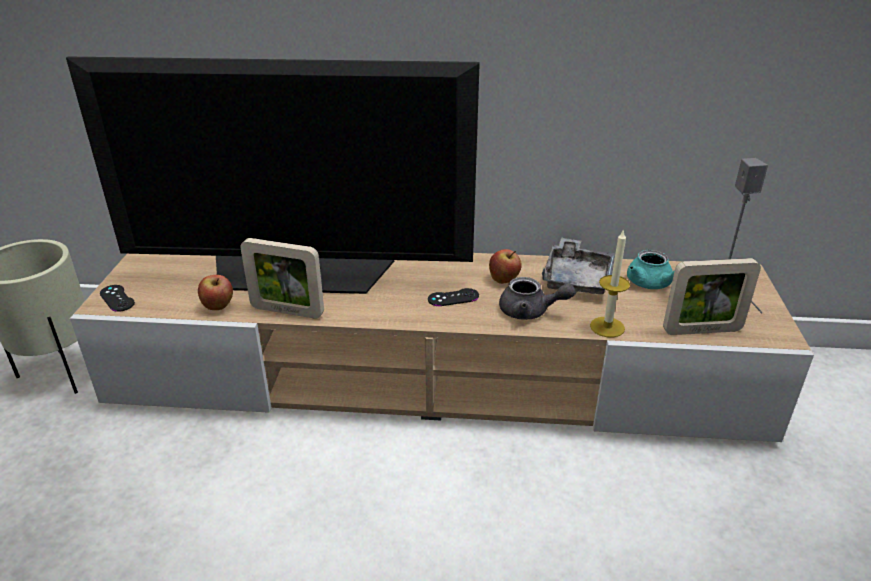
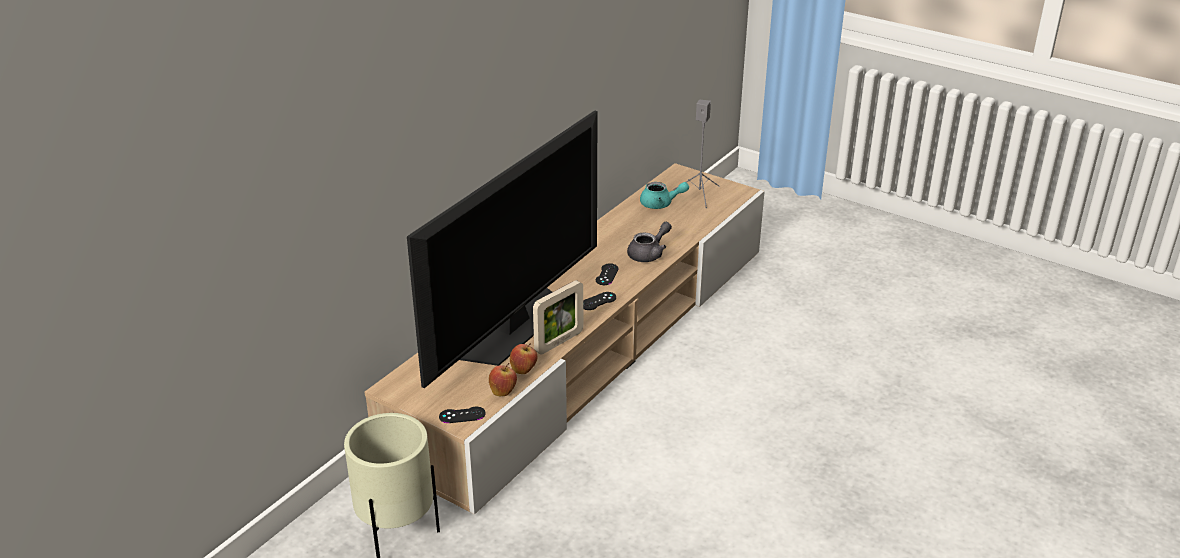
camera: 60 degrees left, 0 degrees up
apple [489,249,522,284] -> apple moved to [489,363,517,396]
grey tray [542,237,615,294] -> none
candle [590,229,630,337] -> none
picture frame [663,258,761,335] -> none
none -> black game controller [583,292,616,310]

